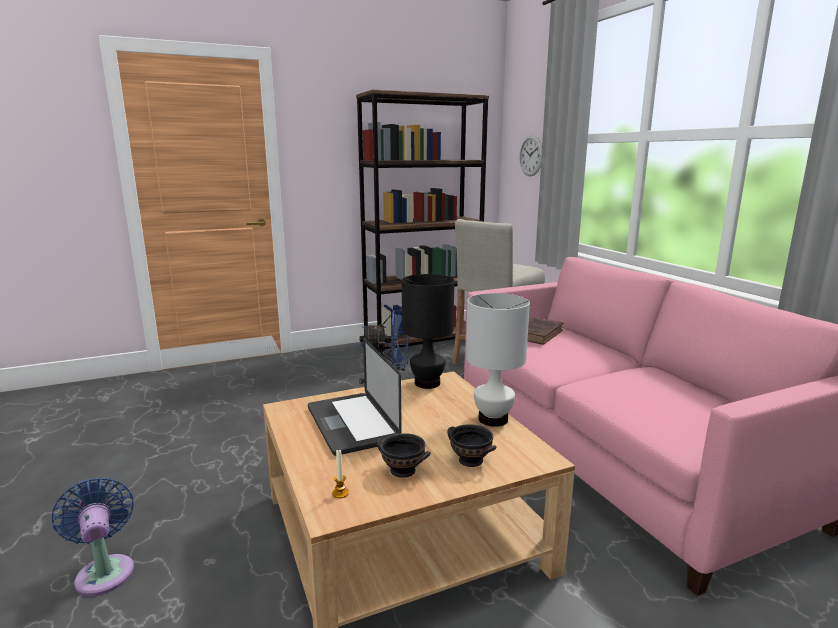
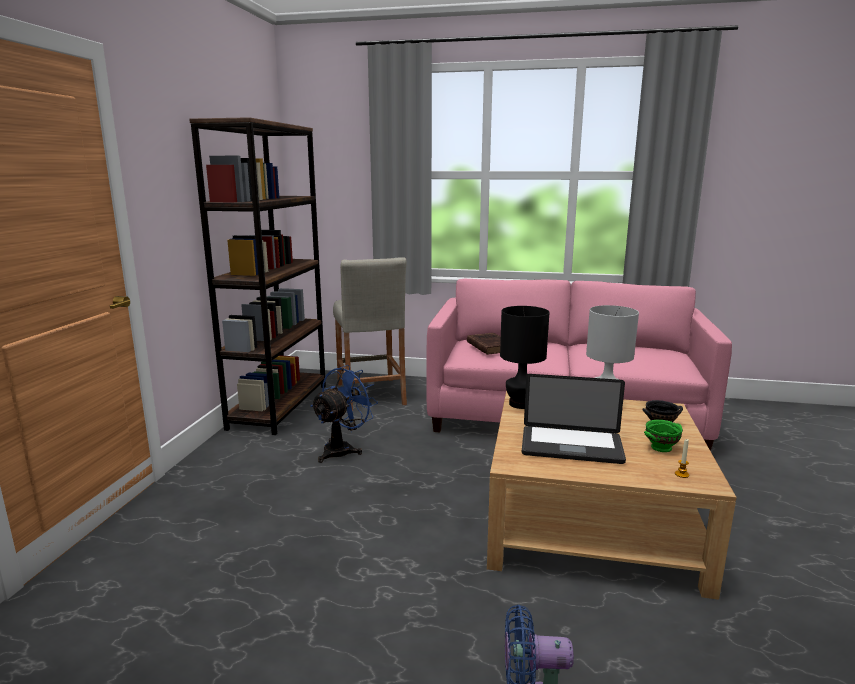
camera: 55 degrees left, 0 degrees up
black bowl [376,433,431,478] -> green bowl [644,420,683,452]
wall clock [520,135,542,176] -> none

